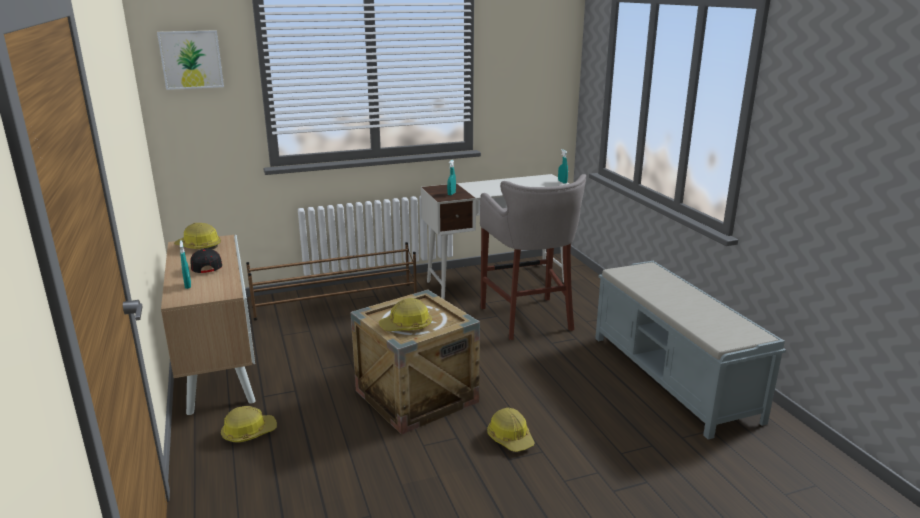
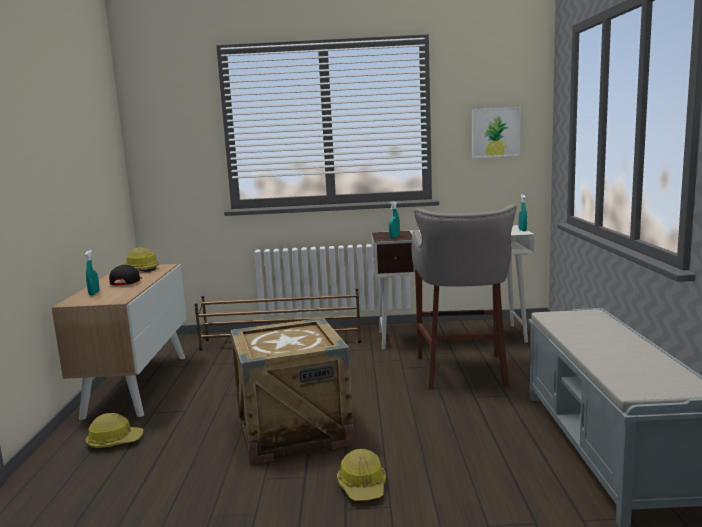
camera: 20 degrees right, 10 degrees down
picture [157,30,224,90] -> picture moved to [472,107,521,158]
hard hat [379,298,432,331] -> none

